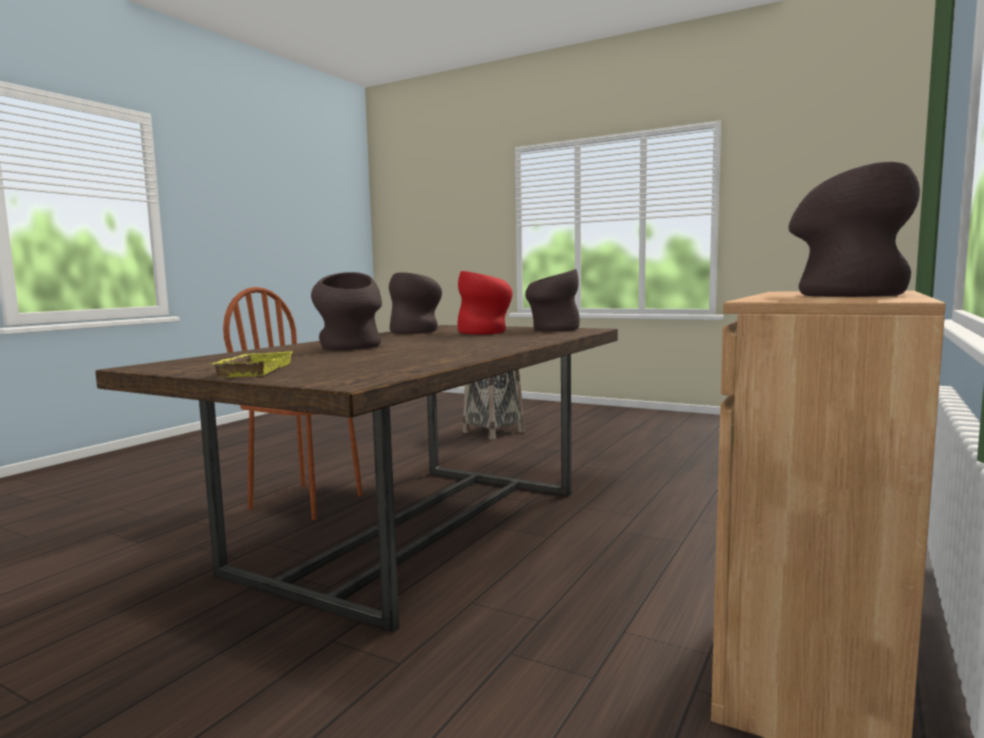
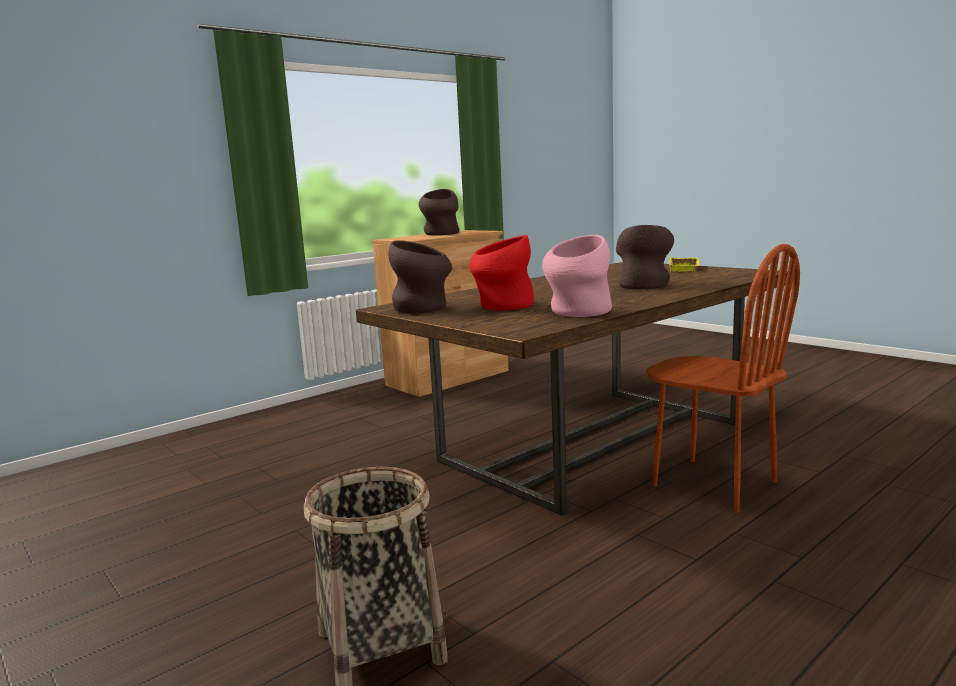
camera: 160 degrees left, 5 degrees up
brown vase [389,272,442,334] -> pink vase [542,235,612,317]

